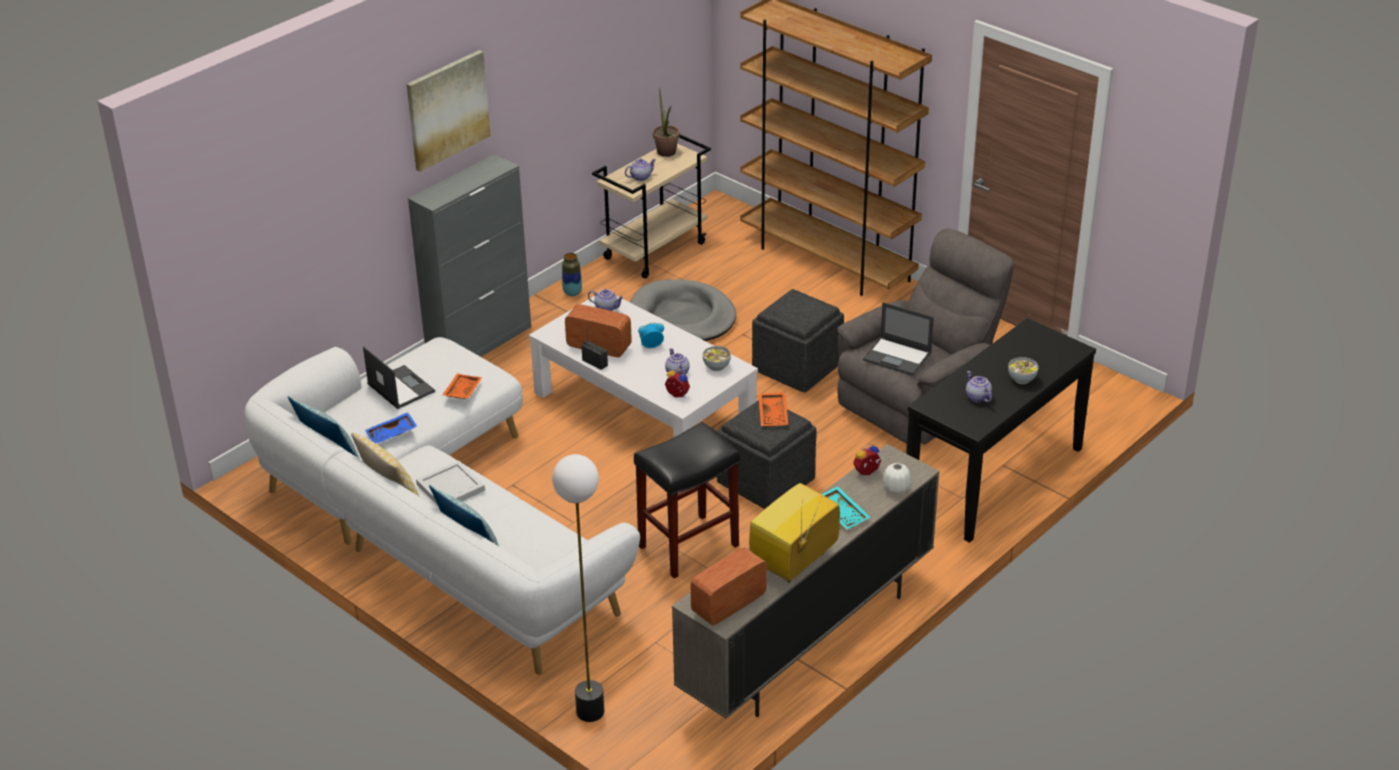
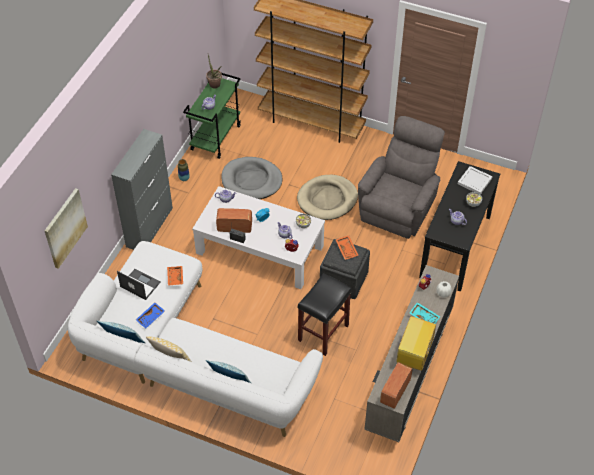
camera: 20 degrees left, 15 degrees up
picture [407,50,491,172] -> picture moved to [45,188,88,269]
white tray [416,460,485,506] -> white tray moved to [458,166,493,194]
floor lamp [552,454,604,722] -> none
beige cart [592,134,711,278] -> green cart [183,73,241,159]
grey ottoman [752,289,844,392] -> beige dog bed [297,175,358,220]
laptop [863,302,934,376] -> none

